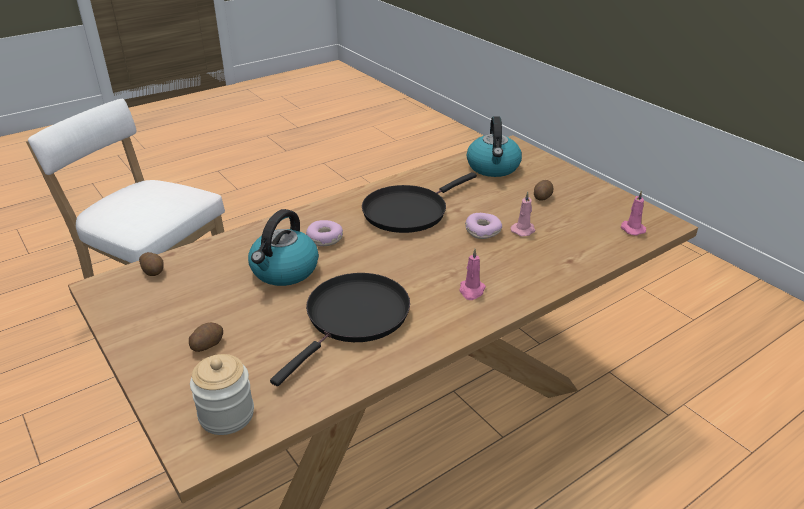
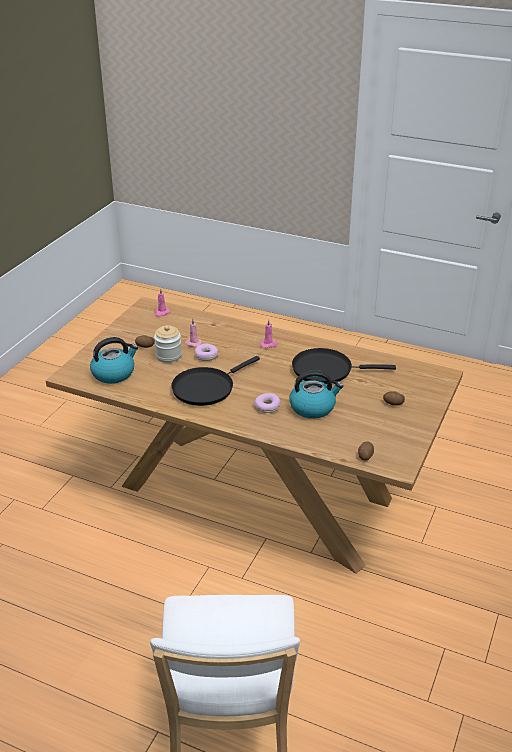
camera: 120 degrees left, 0 degrees up
jar [190,354,254,435] -> jar moved to [154,325,182,363]
black frying pan [362,172,477,233] -> black frying pan turned 120 degrees clockwise [171,356,260,406]

